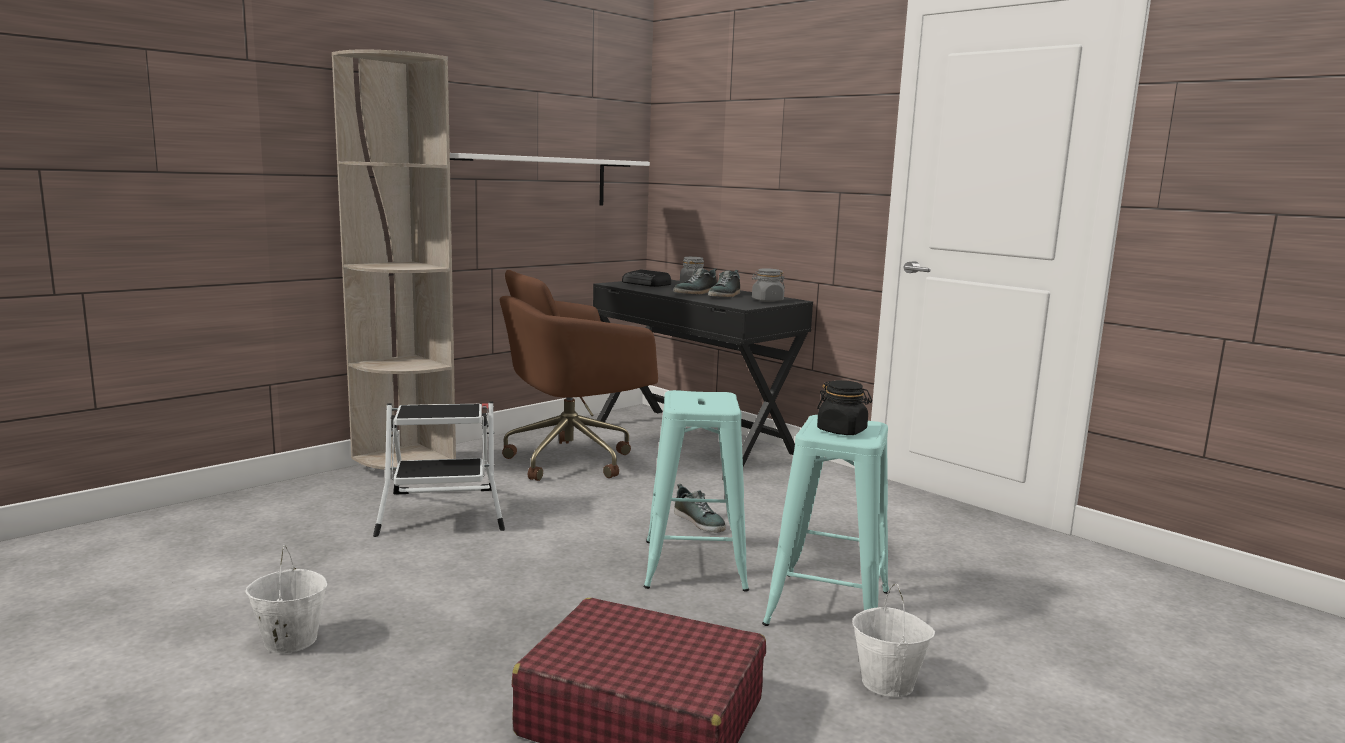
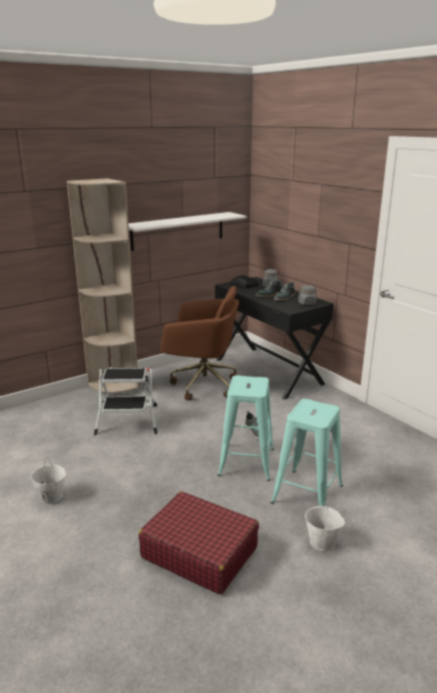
camera: 10 degrees right, 10 degrees up
brown office chair [500,270,658,481] -> brown office chair turned 150 degrees counterclockwise [161,286,239,401]
black jar [817,380,872,435] -> none

